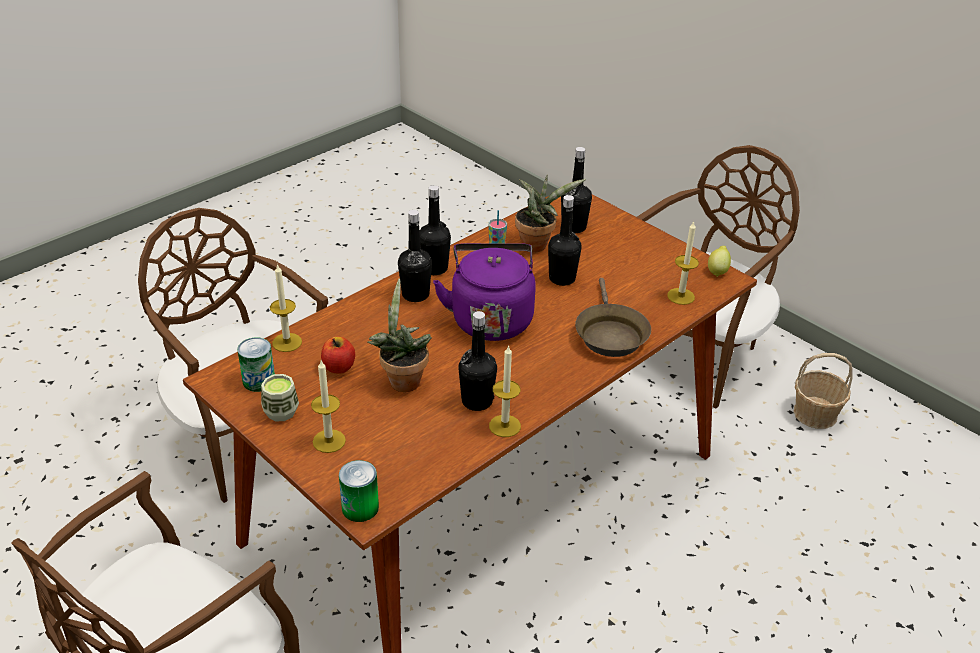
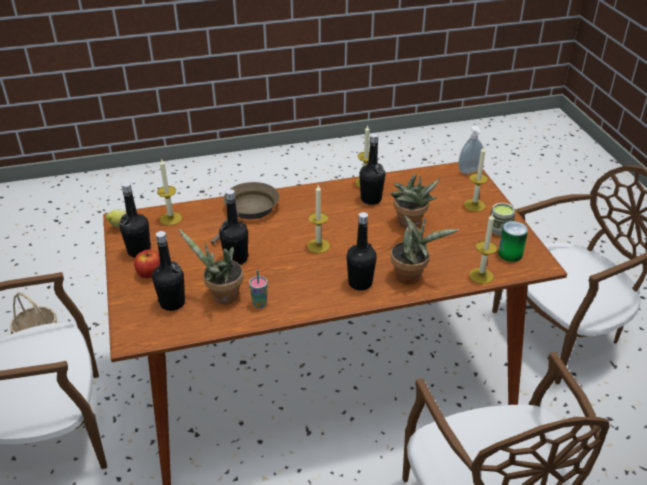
camera: 150 degrees left, 0 degrees up
apple [321,336,355,374] -> apple moved to [134,249,160,279]
can [339,460,379,522] -> soap dispenser [458,126,483,174]
black bottle [419,185,451,275] -> black bottle moved to [120,182,151,258]
purple kettle [433,243,536,341] -> candle [307,185,330,253]
none -> potted plant [391,215,459,285]

